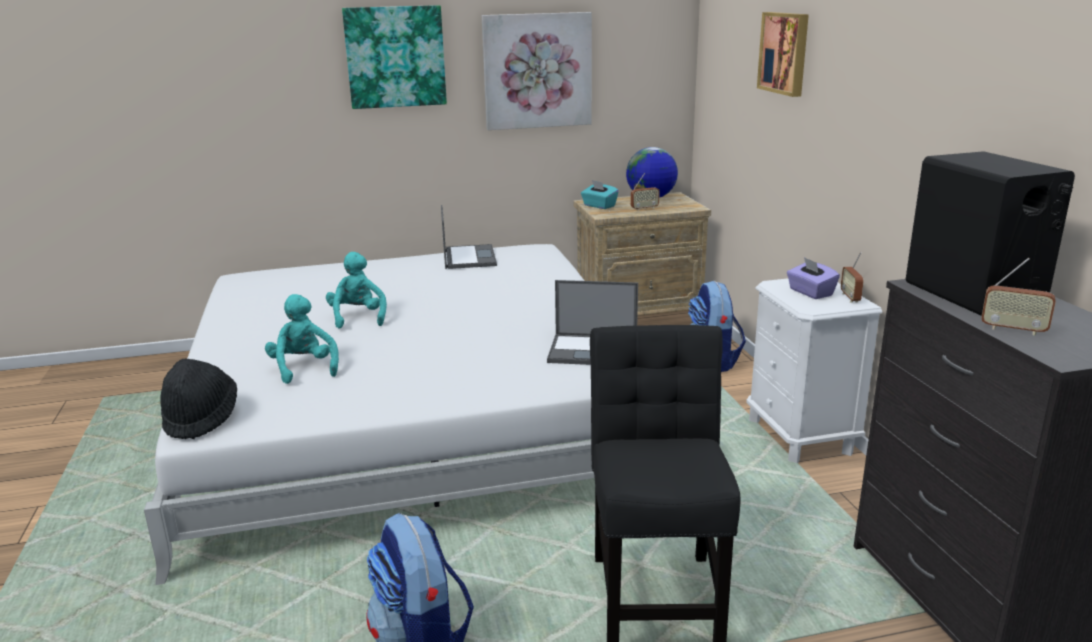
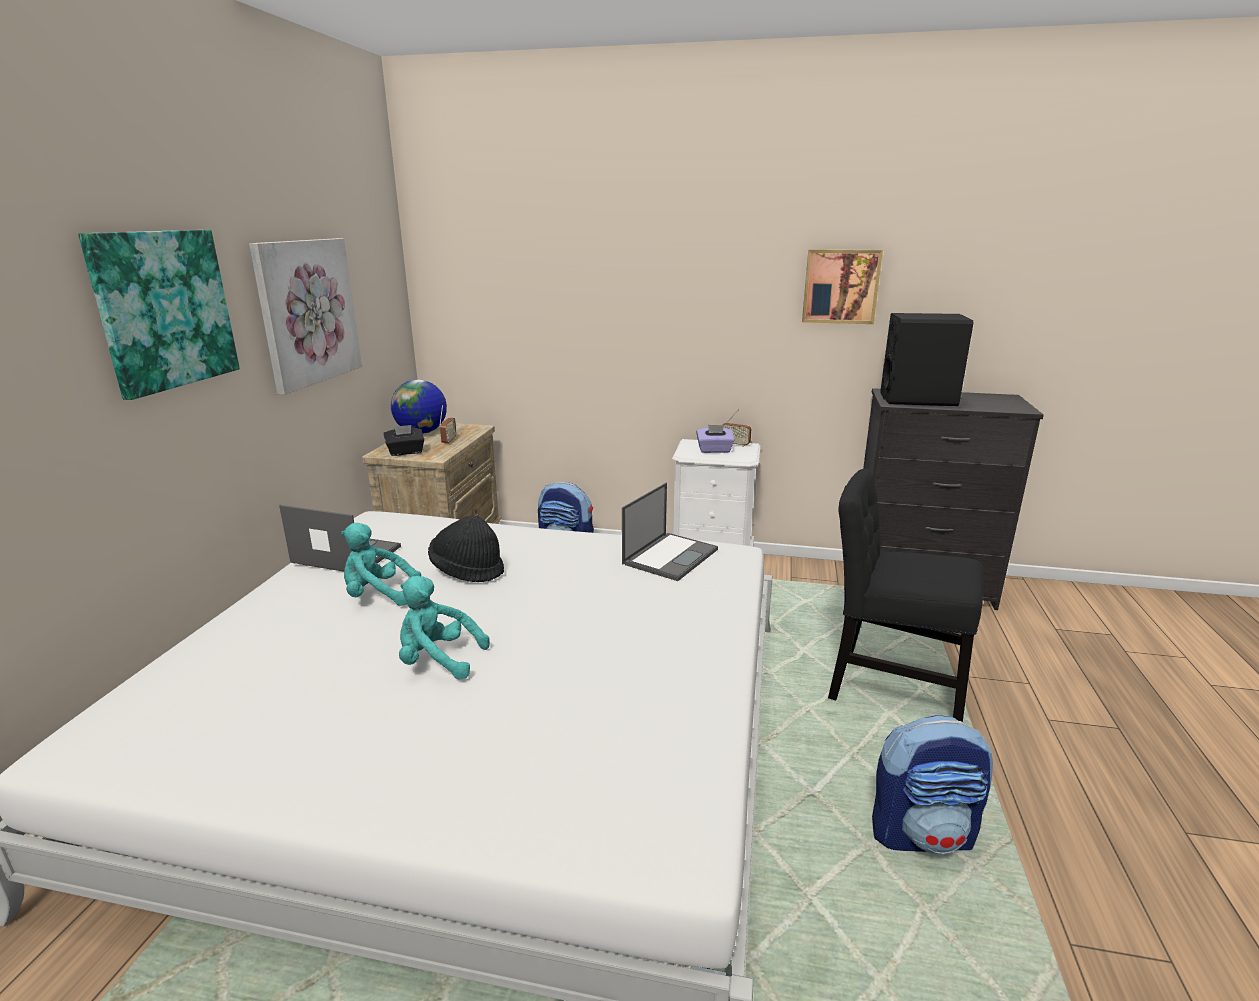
camera: 65 degrees left, 0 degrees up
black hat [160,358,237,439] -> black hat moved to [428,516,504,582]
turquoise plush toy [265,294,339,384] -> turquoise plush toy moved to [341,523,421,606]
turquoise tissue box [581,180,619,209] -> black tissue box [383,425,424,456]
picture [757,12,809,97] -> picture moved to [802,249,883,324]
radio [981,258,1056,336] -> none

